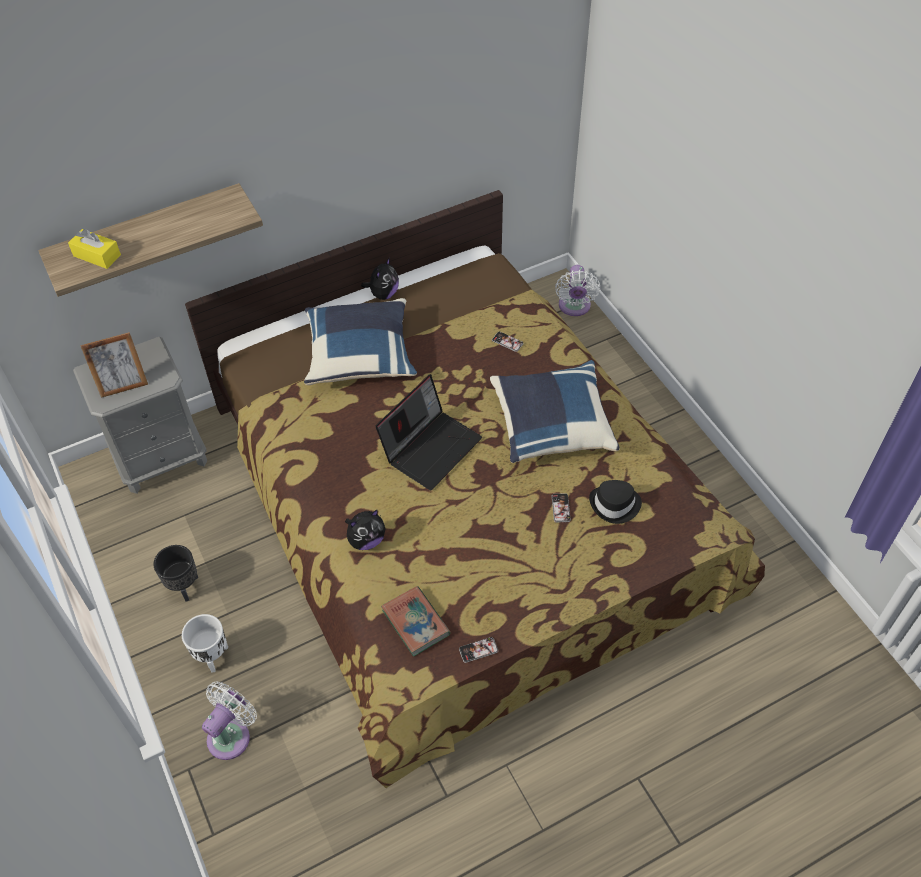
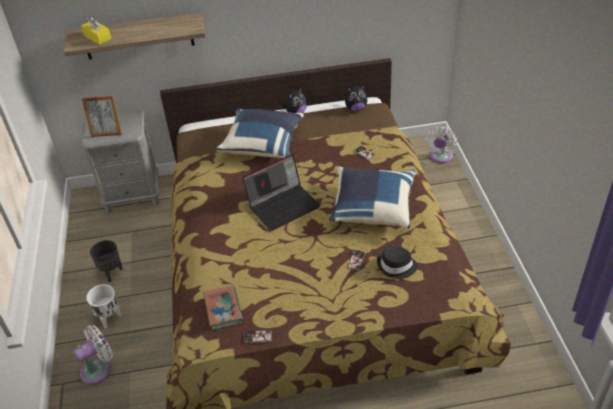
camera: 20 degrees right, 10 degrees down
plush toy [345,509,386,550] -> plush toy moved to [345,85,367,111]

